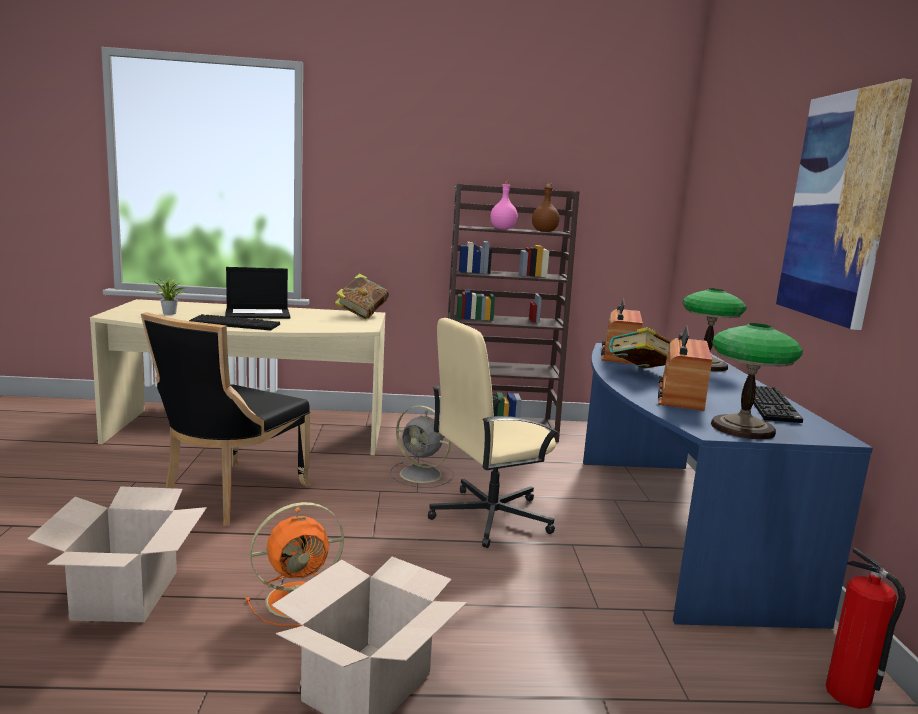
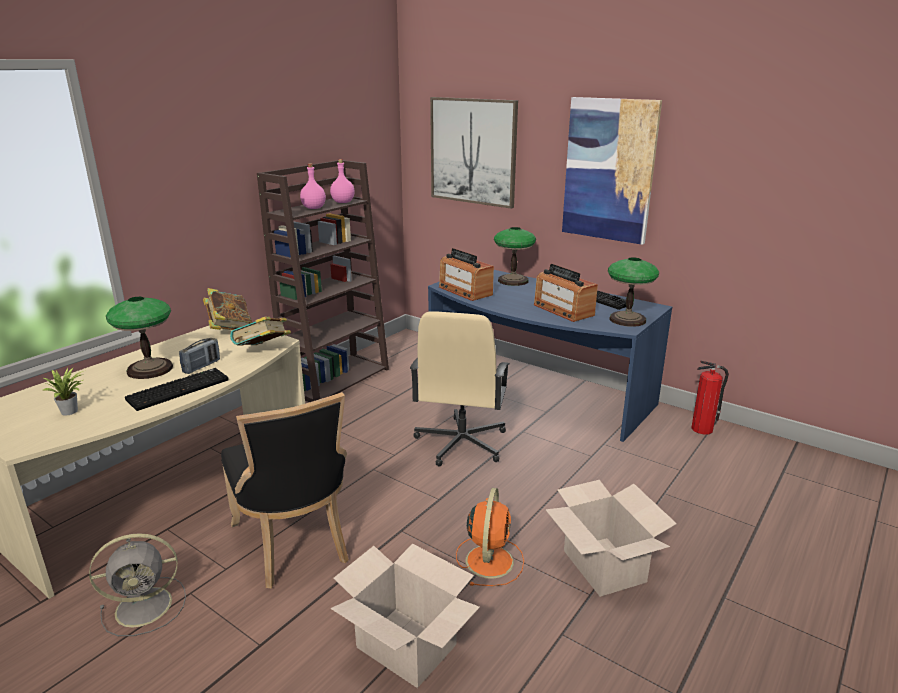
camera: 50 degrees left, 10 degrees up
laptop [225,267,290,319] -> table lamp [106,297,173,379]
grey fan [389,406,454,488] -> grey fan moved to [89,533,186,636]
brown bottle [532,183,560,232] -> pink bottle [330,159,354,203]
book [609,327,671,369] -> book moved to [230,317,291,346]
none -> radio [179,338,220,374]
none -> picture [430,97,518,209]

